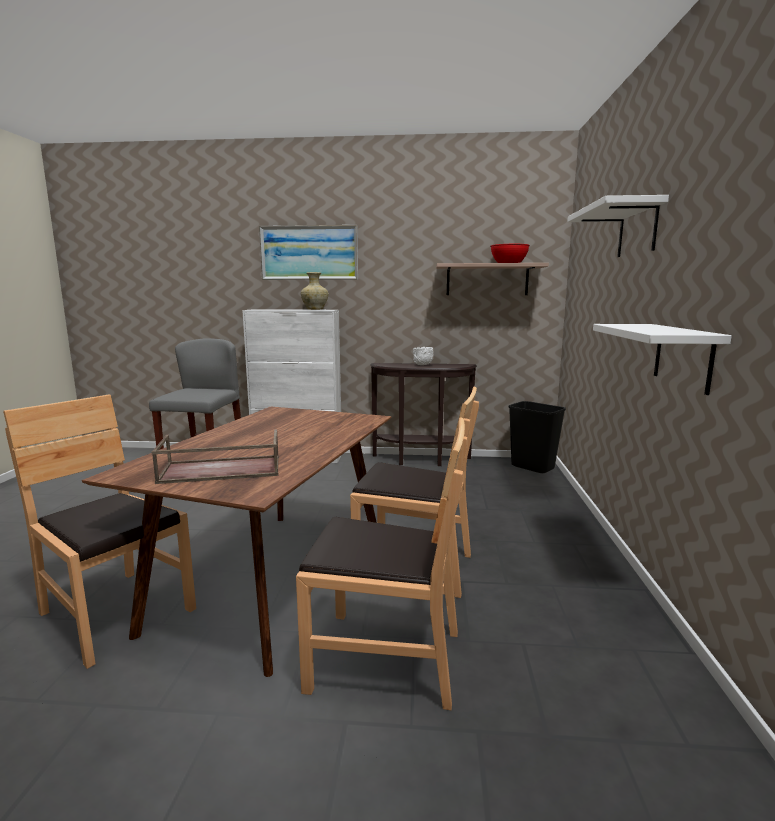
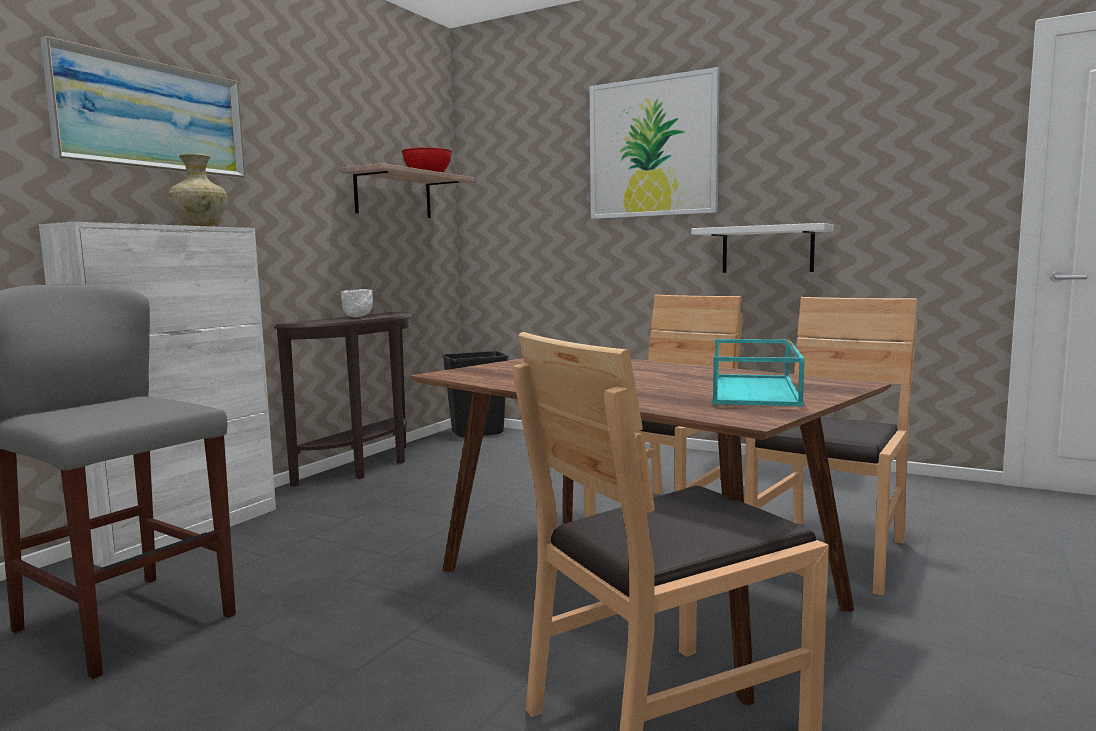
camera: 65 degrees left, 5 degrees down
brown tray [152,429,279,484] -> turquoise tray [713,339,805,407]
white shelf [567,195,669,257] -> picture [590,67,720,219]

